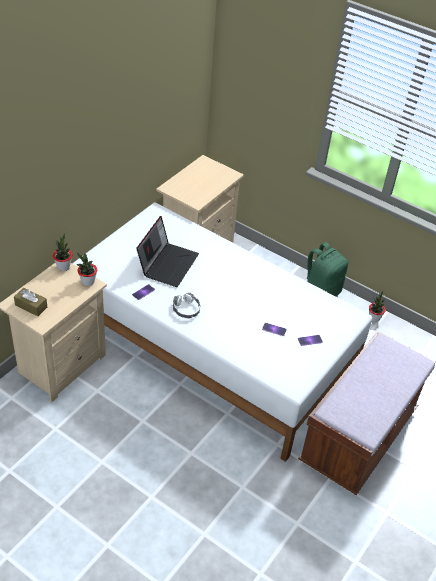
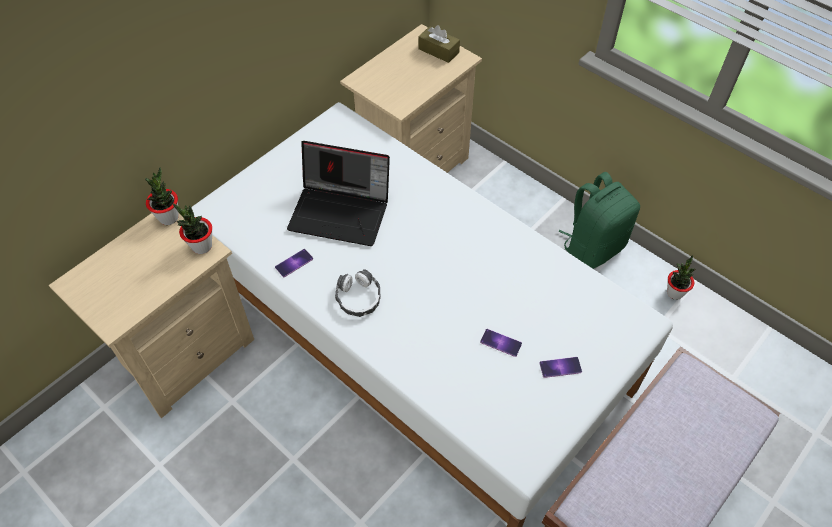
camera: 10 degrees right, 10 degrees up
brown tissue box [14,288,47,316] -> brown tissue box moved to [419,25,460,63]
laptop [136,216,199,287] -> laptop turned 75 degrees clockwise [287,141,390,246]

